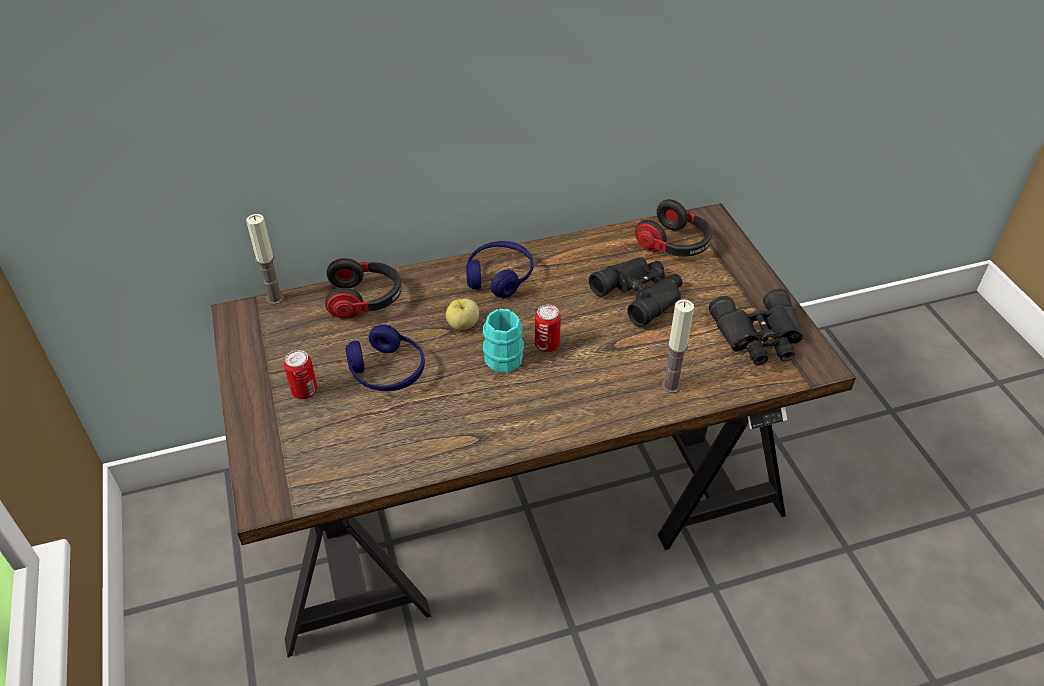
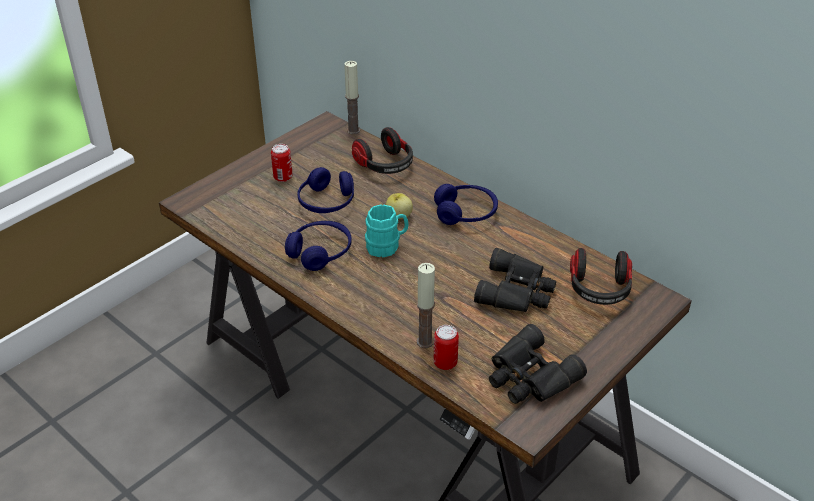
camera: 60 degrees right, 5 degrees down
can [535,305,561,352] -> can moved to [434,325,459,370]
none -> blue headphones [285,221,352,271]

